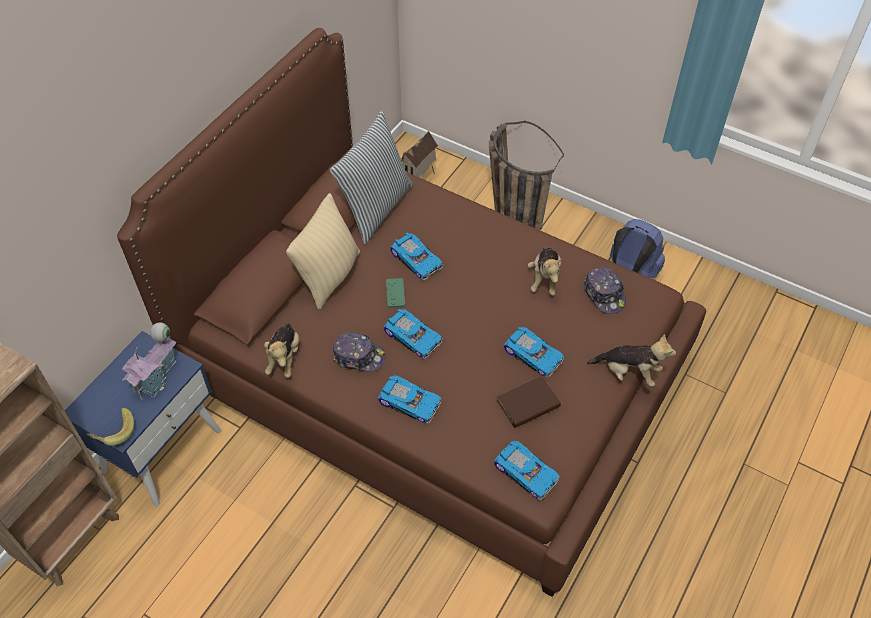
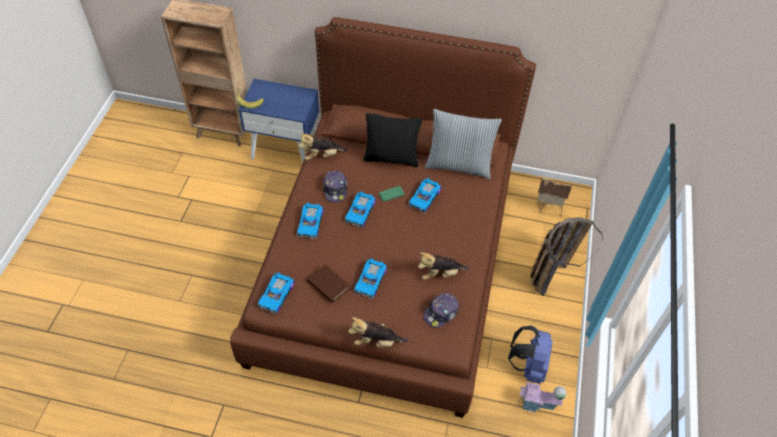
camera: 70 degrees right, 0 degrees up
toy house [122,322,177,400] -> toy house moved to [518,383,566,412]
beige pillow [286,193,360,310] -> black pillow [363,113,422,167]
plush toy [587,334,676,387] -> plush toy turned 90 degrees clockwise [348,317,408,347]

